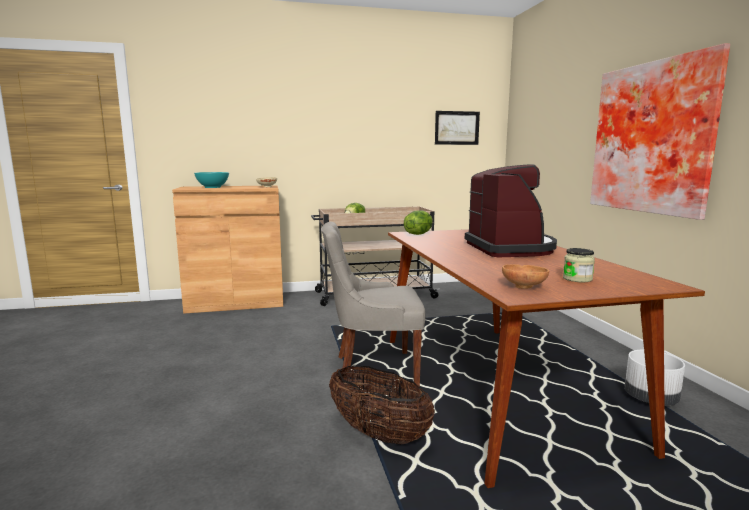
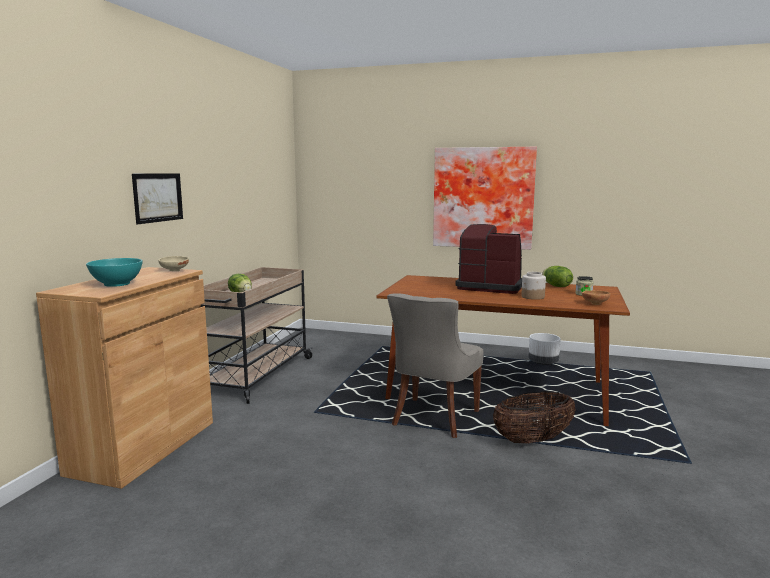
camera: 60 degrees left, 0 degrees up
lettuce [404,210,433,235] -> lettuce moved to [542,266,573,287]
picture [435,111,480,145] -> picture moved to [132,173,183,224]
none -> jar [521,272,546,300]

